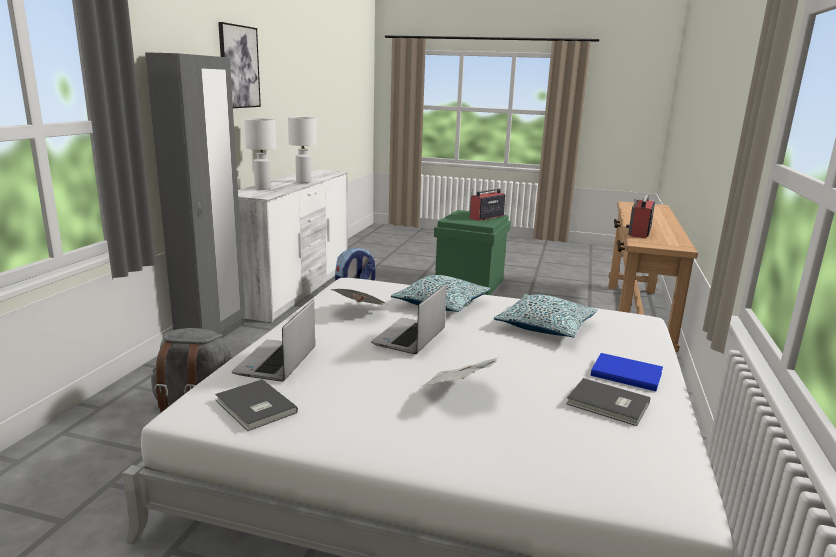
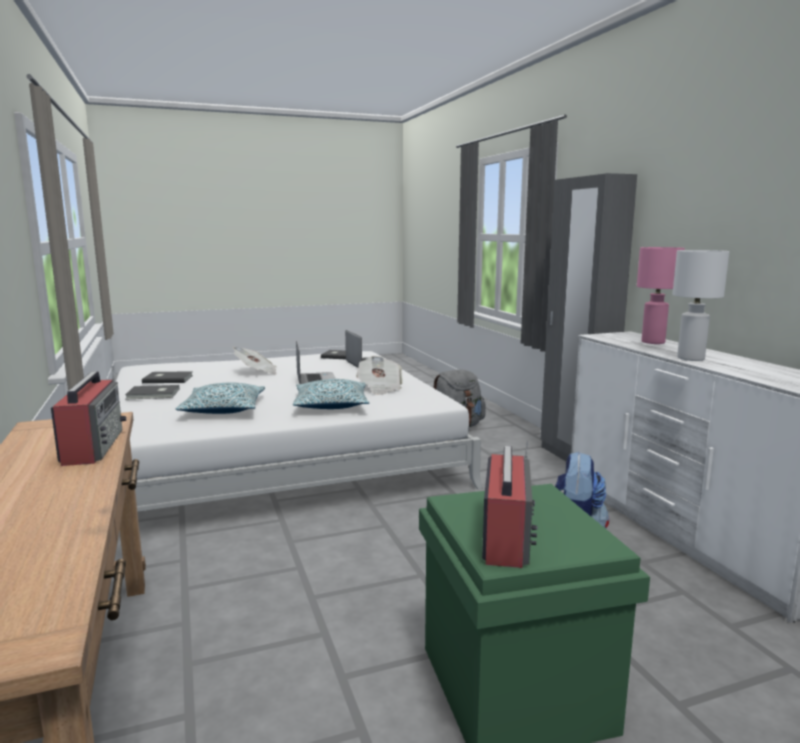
camera: 145 degrees right, 5 degrees down
picture [218,22,261,108] -> none
white table lamp [244,118,276,190] -> pink table lamp [637,247,685,344]
blue book [591,353,663,391] -> grey book [125,385,179,400]

